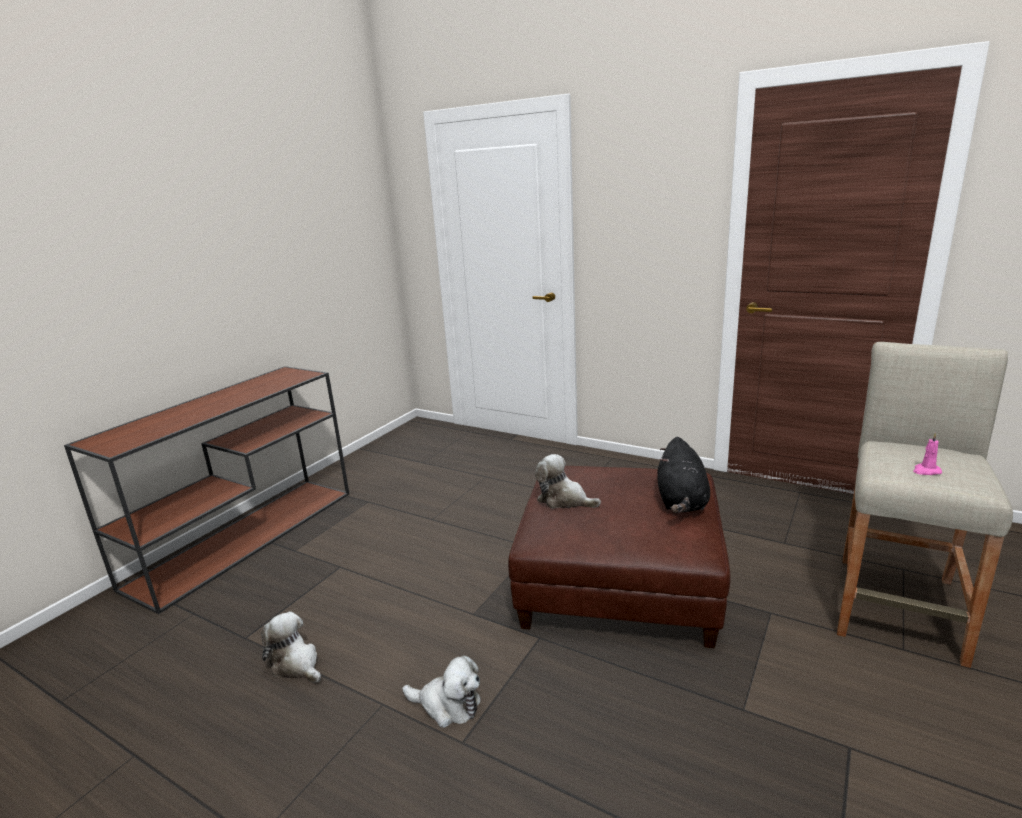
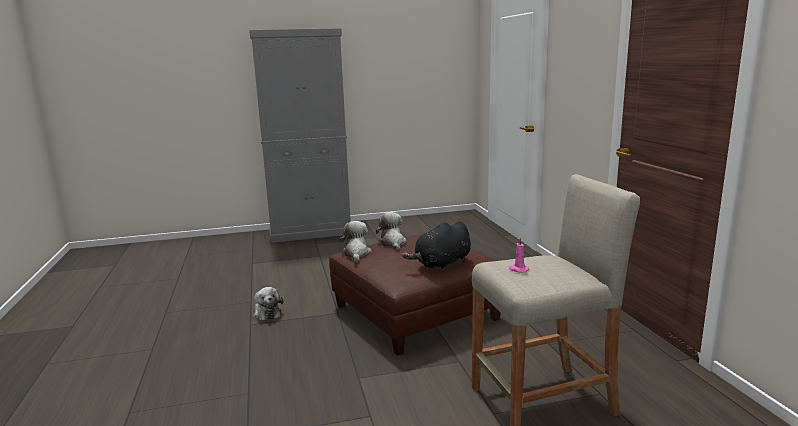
camera: 45 degrees right, 5 degrees down
brown console table [64,366,349,614] -> grey cabinet [249,28,351,243]
plush toy [261,612,321,683] -> plush toy moved to [340,221,372,262]

